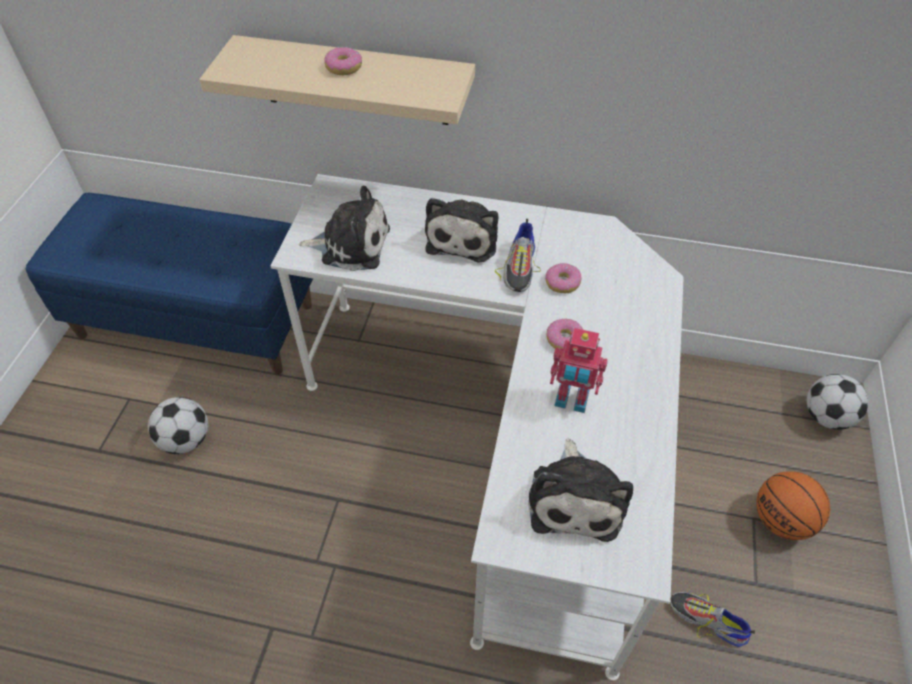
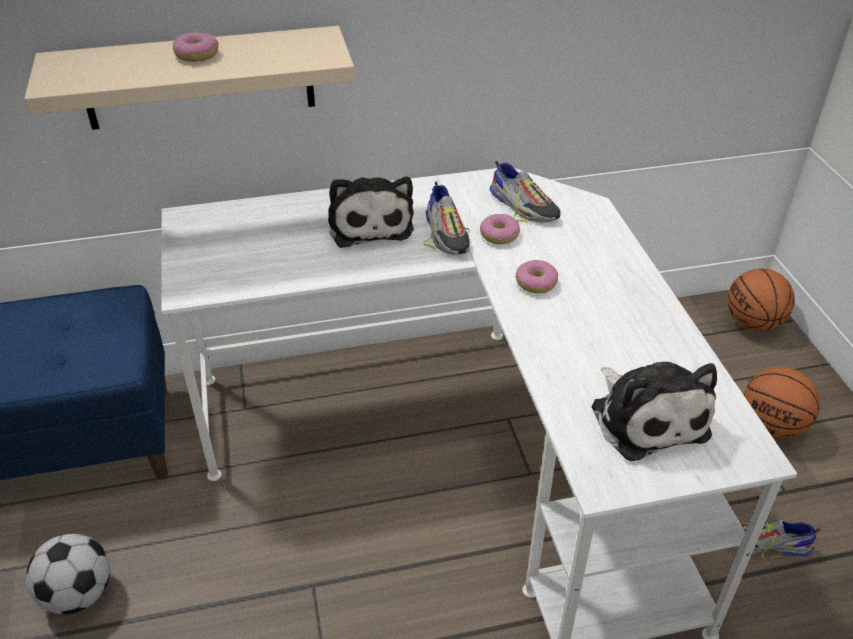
camera: 25 degrees left, 10 degrees down
plush toy [299,186,390,271] -> none
toy robot [550,328,608,413] -> none
football [807,374,869,430] -> basketball [727,268,795,331]
none -> shoe [490,161,561,224]

